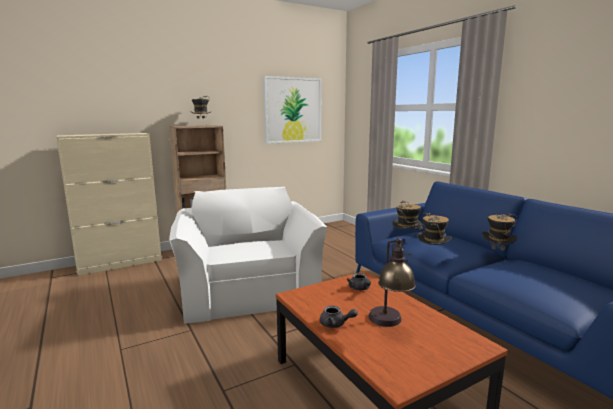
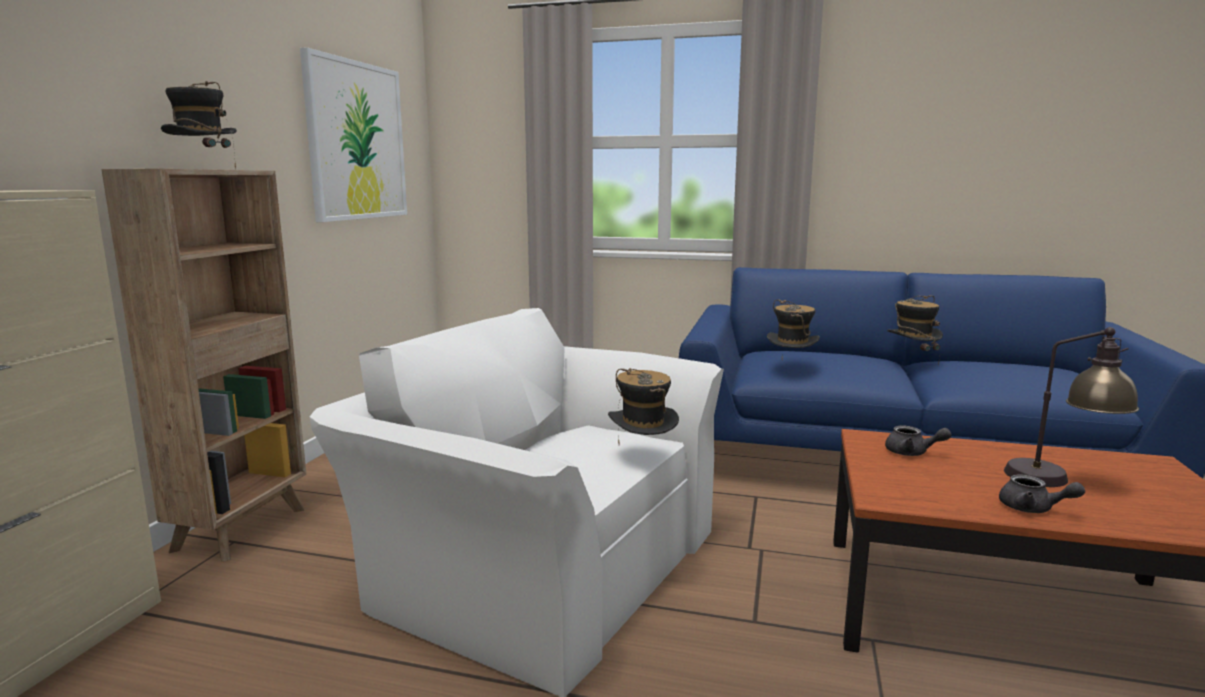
camera: 45 degrees left, 0 degrees up
grey teapot [320,306,358,328] -> grey teapot turned 60 degrees clockwise [999,474,1085,513]
hat [417,213,452,245] -> hat moved to [608,368,679,443]

